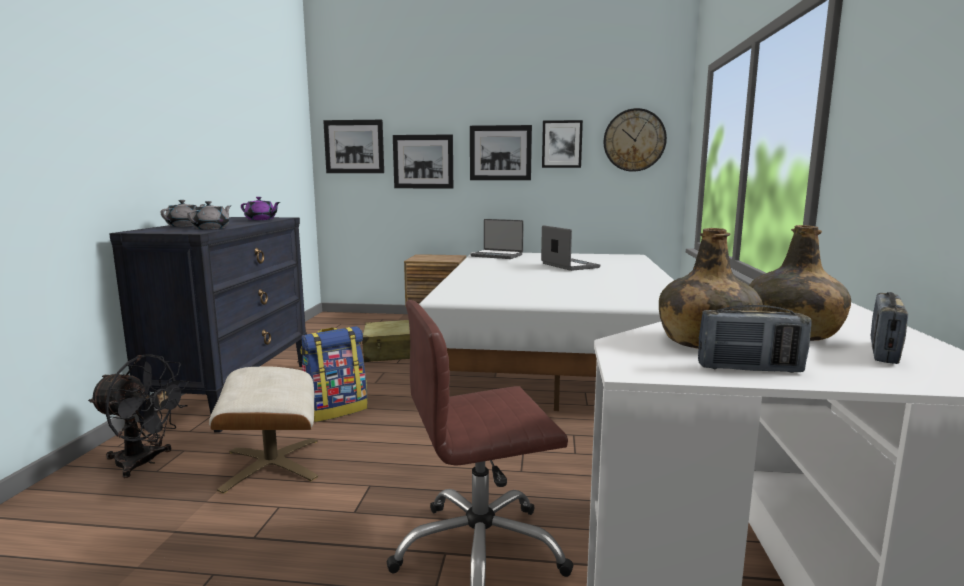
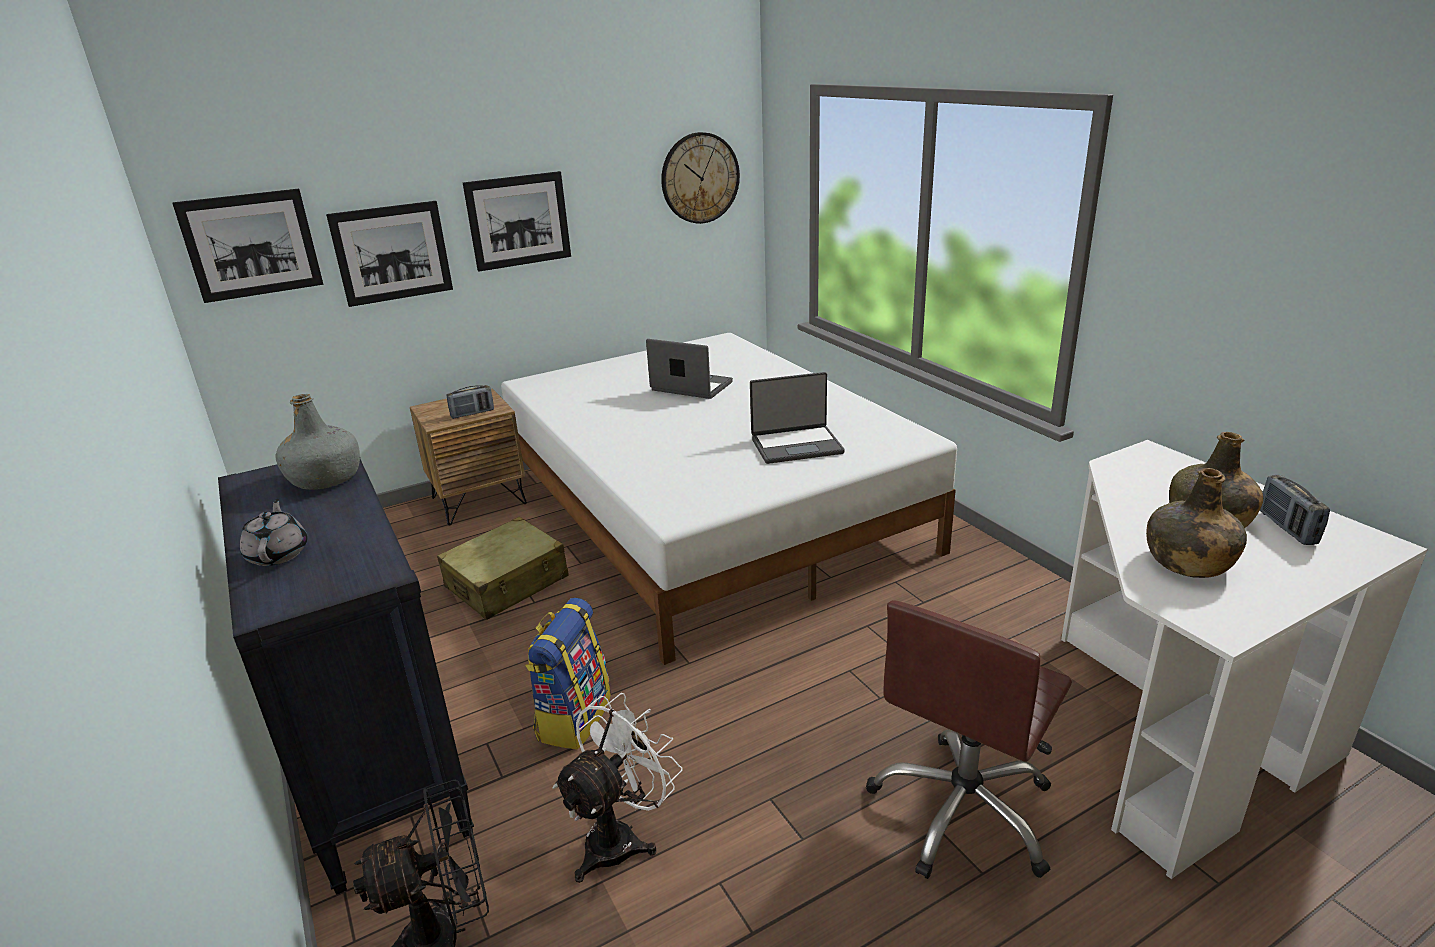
camera: 35 degrees left, 15 degrees up
grey teapot [187,201,231,230] -> none
beige ottoman [209,367,318,494] -> white fan [553,693,682,883]
purple teapot [241,197,280,220] -> grey bottle [276,394,360,490]
laptop [471,219,524,259] -> laptop moved to [750,372,845,464]
picture [542,120,583,168] -> none
radio [698,305,812,373] -> radio moved to [446,385,494,419]

